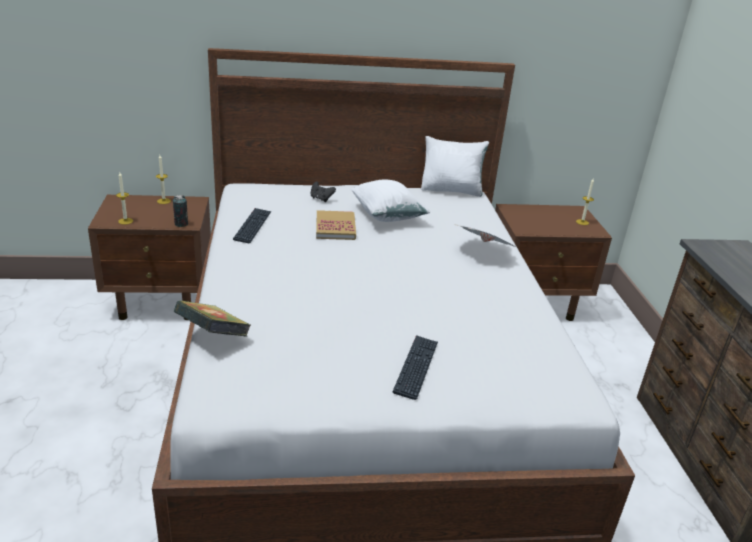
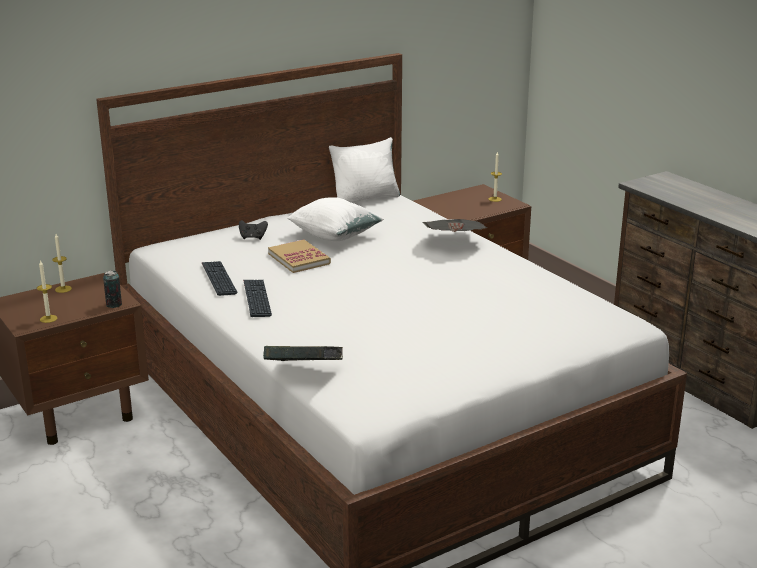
camera: 25 degrees left, 5 degrees down
keyboard [393,335,438,400] -> keyboard moved to [243,280,272,317]

